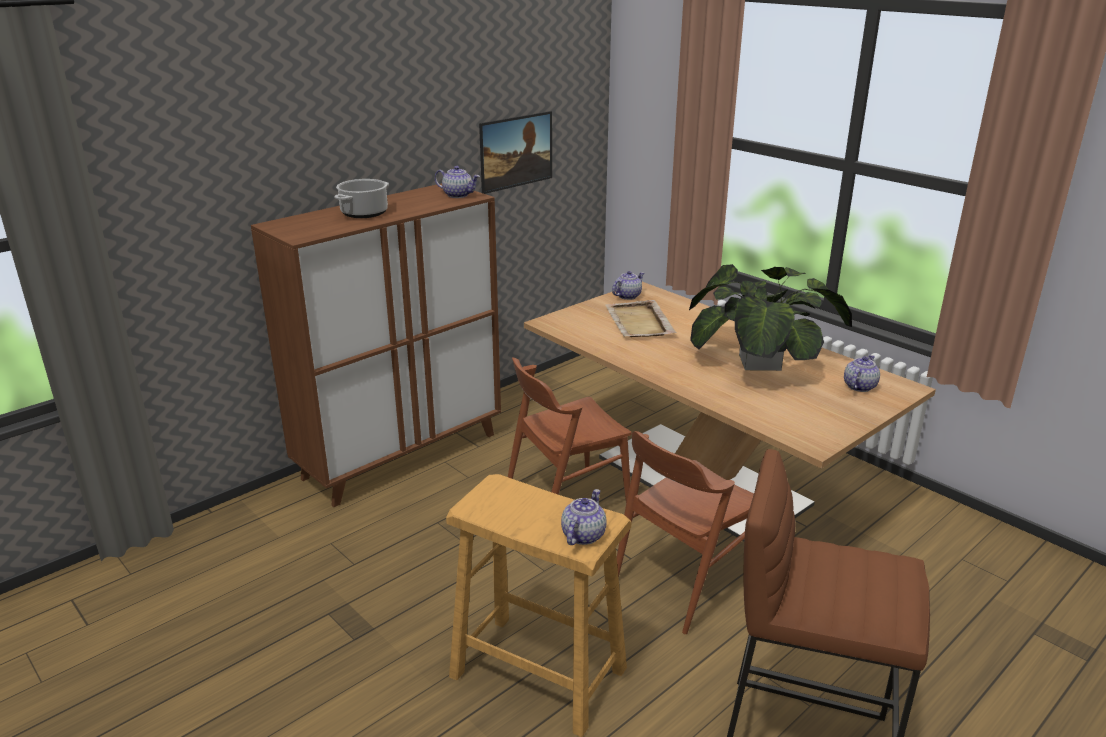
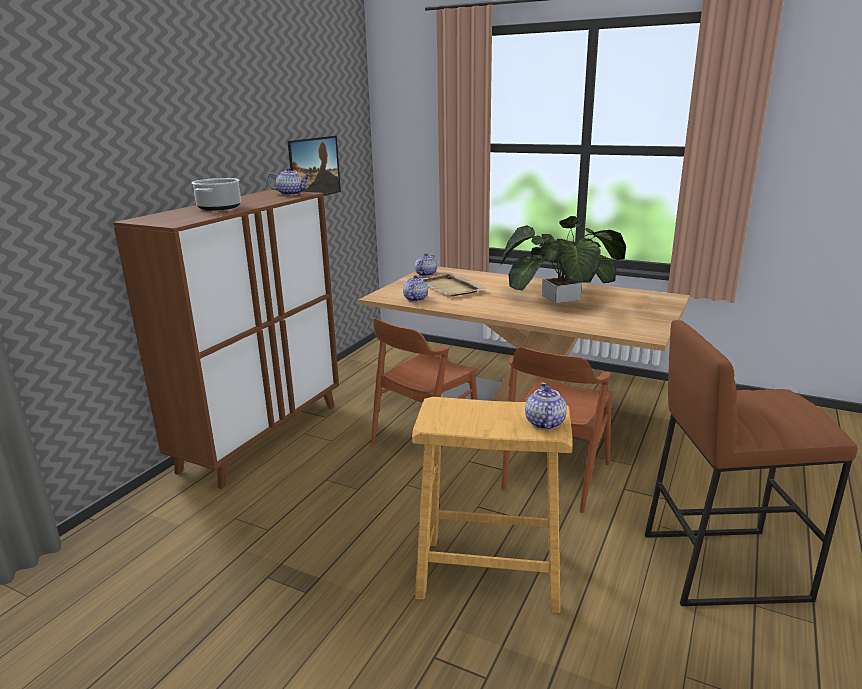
camera: 20 degrees left, 5 degrees down
teapot [844,355,880,392] -> teapot moved to [403,275,428,302]

